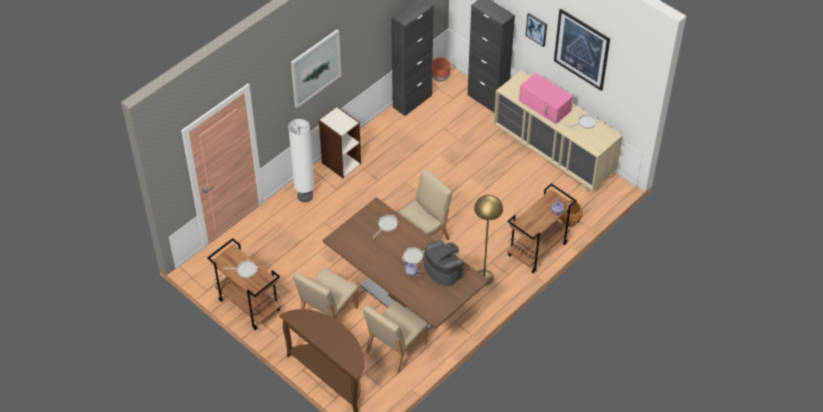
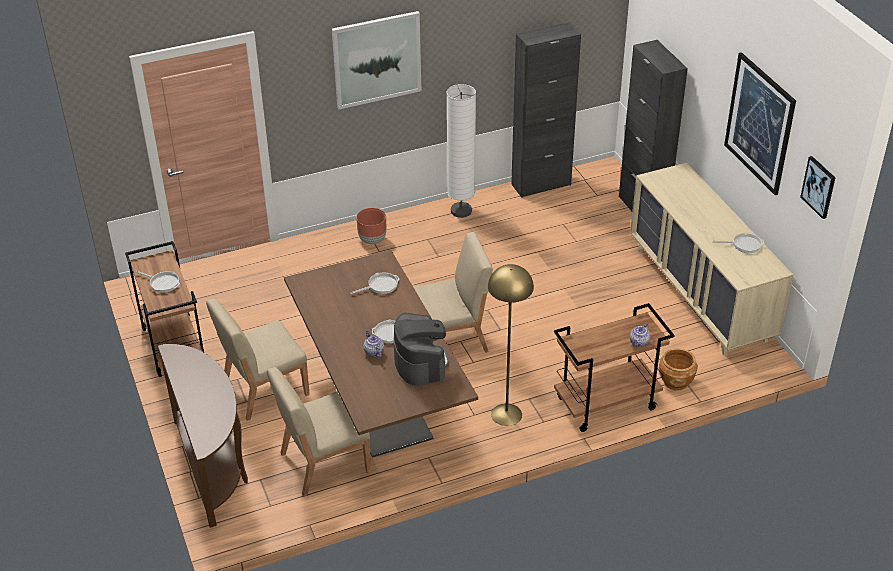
camera: 25 degrees right, 10 degrees down
white floor lamp [288,119,314,202] -> white floor lamp moved to [446,84,476,218]
bookcase [319,107,361,178] -> none
brown planter [432,57,451,82] -> brown planter moved to [356,208,387,244]
pink microwave [519,73,573,124] -> none
picture [526,13,547,47] -> picture moved to [800,156,835,219]

